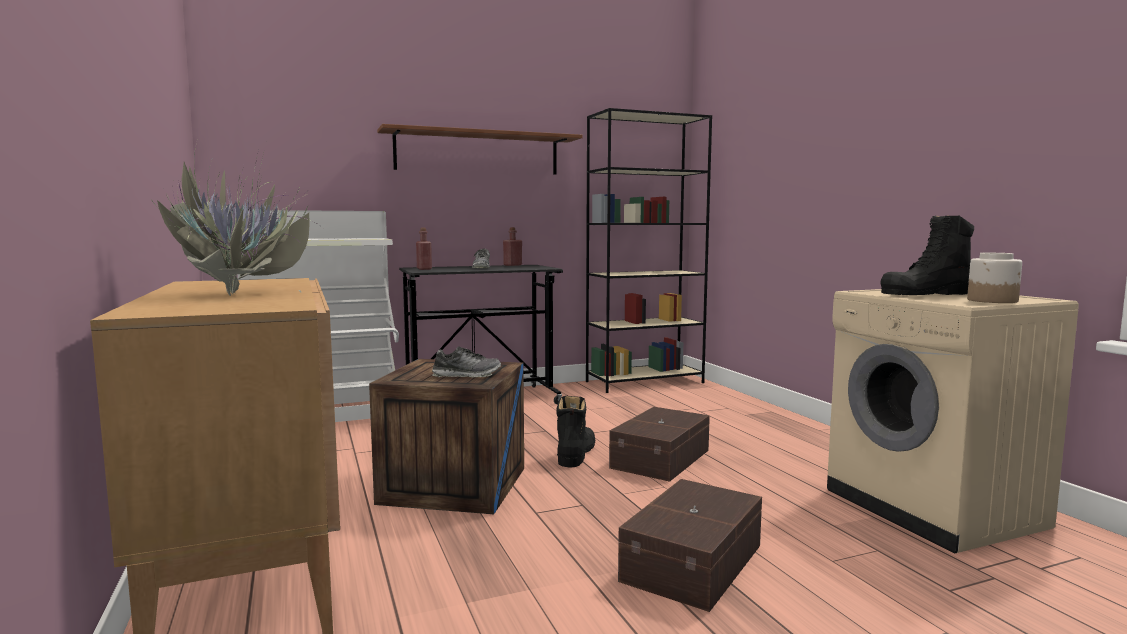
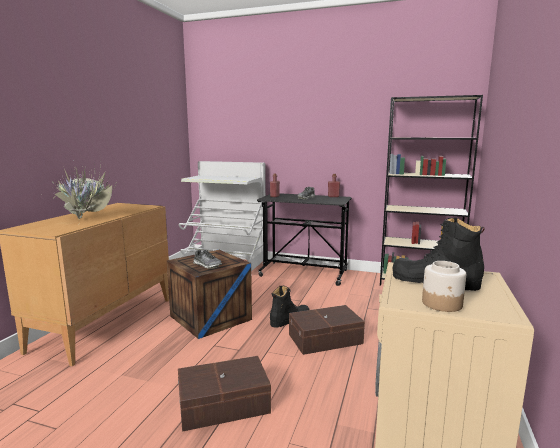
camera: 40 degrees right, 5 degrees up
brown shelf [377,124,583,175] -> none

